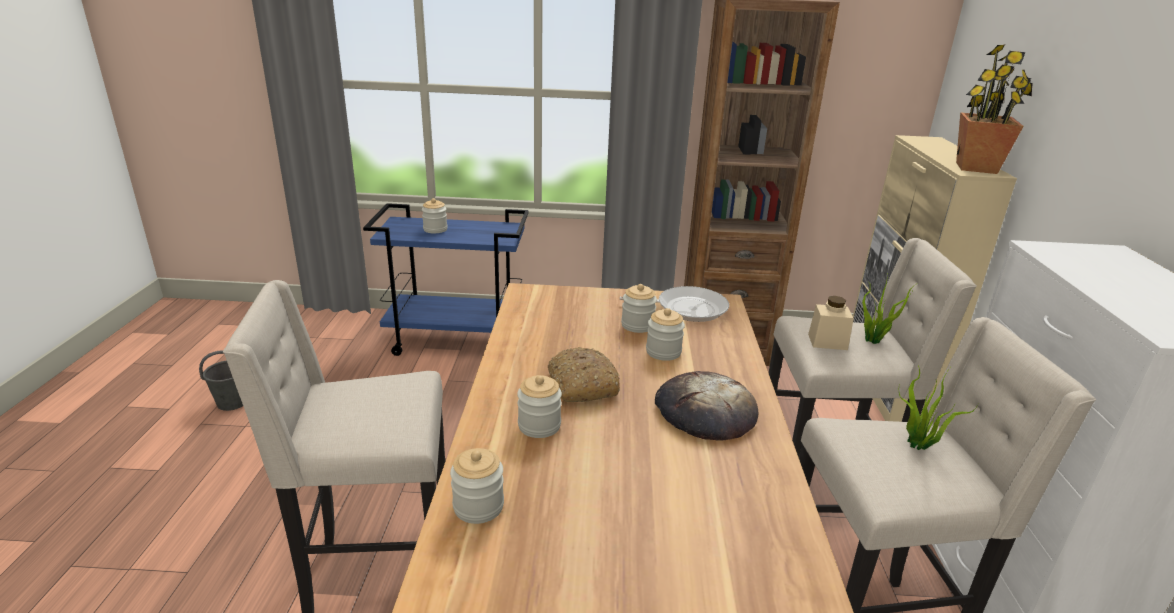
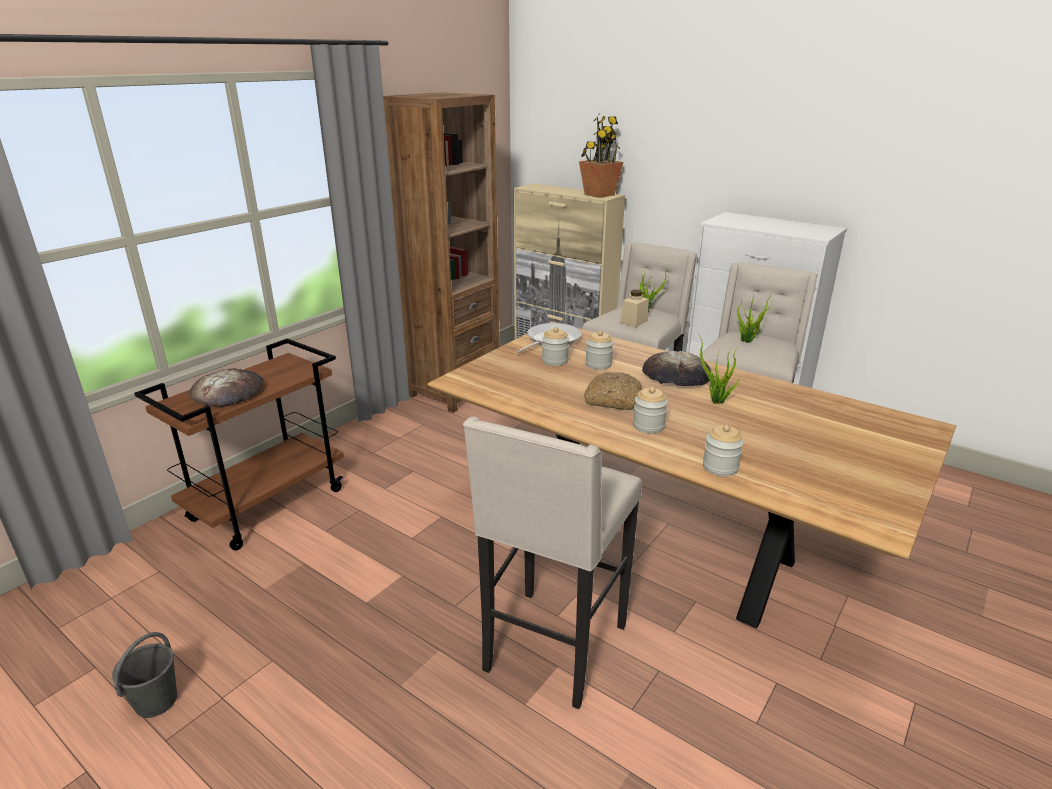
camera: 55 degrees left, 0 degrees up
blue cart [363,203,529,356] -> brown cart [134,339,344,551]
jar [422,198,448,233] -> bread [190,368,264,407]
none -> potted plant [698,333,741,404]

